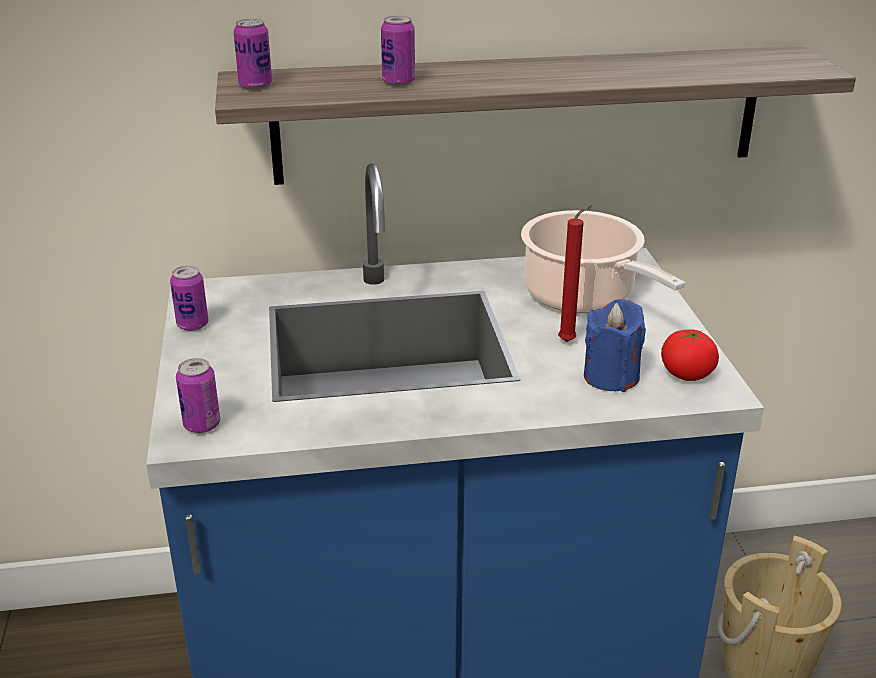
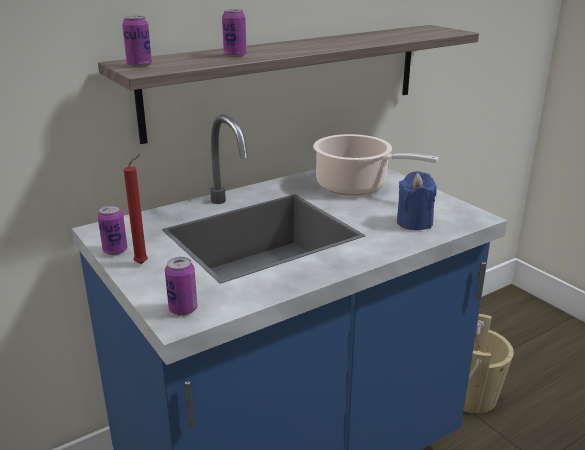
camera: 25 degrees left, 5 degrees down
red candle [558,205,592,342] -> red candle moved to [124,154,148,264]
tomato [661,329,719,381] -> none

